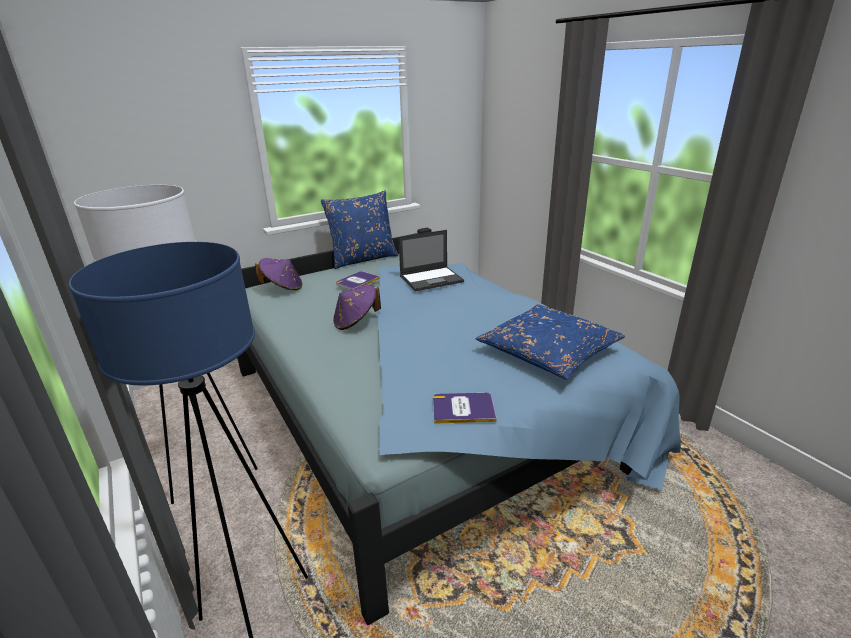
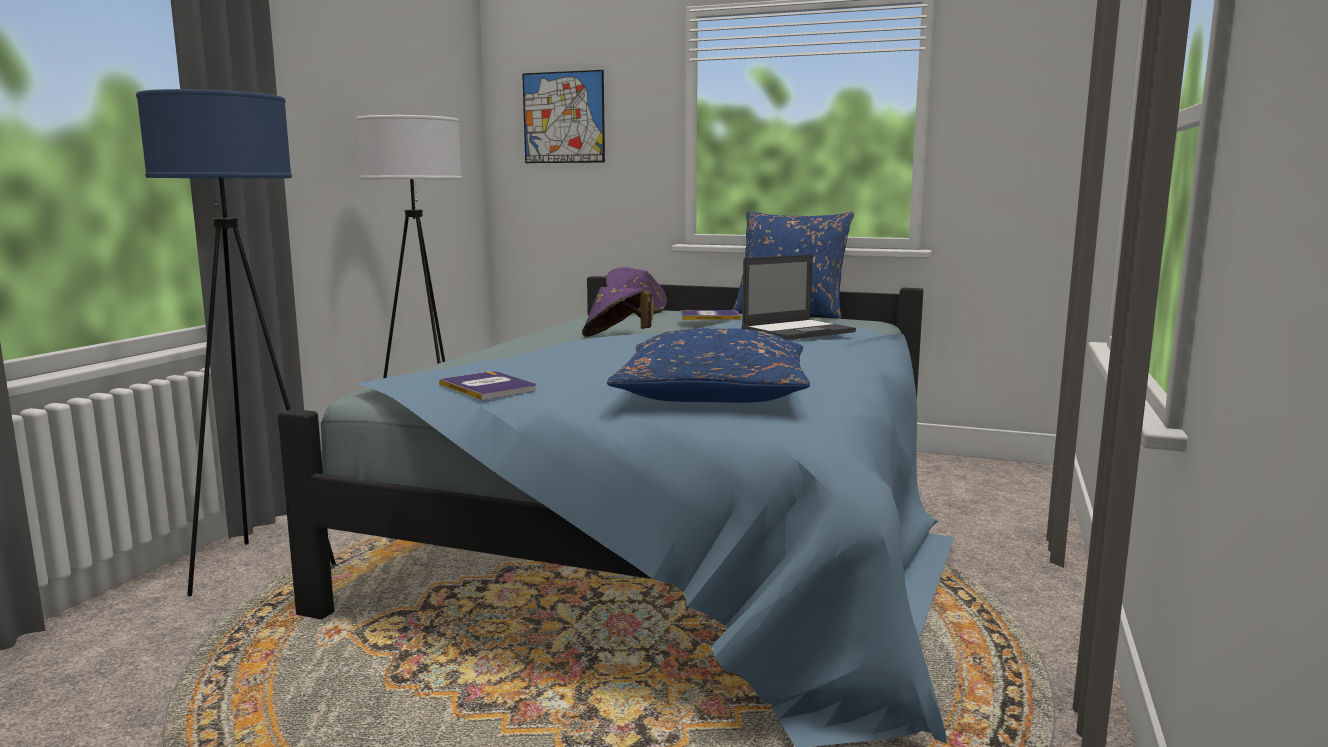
camera: 50 degrees right, 15 degrees down
laptop [398,230,464,291] -> laptop turned 60 degrees counterclockwise [741,255,856,340]
none -> picture [522,70,605,163]

